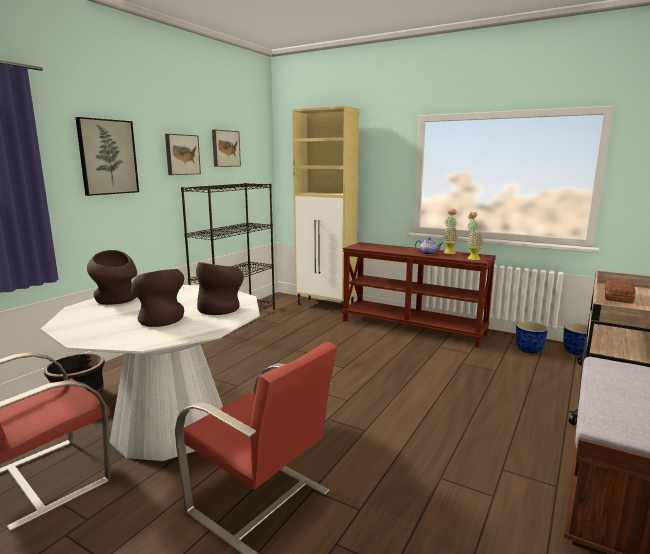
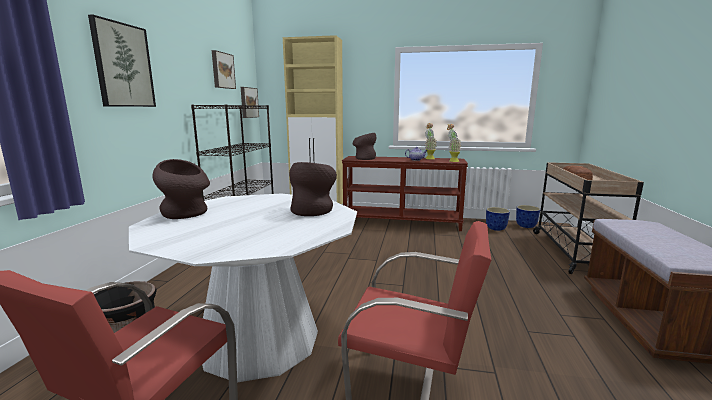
camera: 20 degrees left, 0 degrees up
brown vase [131,269,184,327] -> brown vase moved to [353,133,376,160]
picture [165,134,201,175] -> picture moved to [241,87,259,118]

